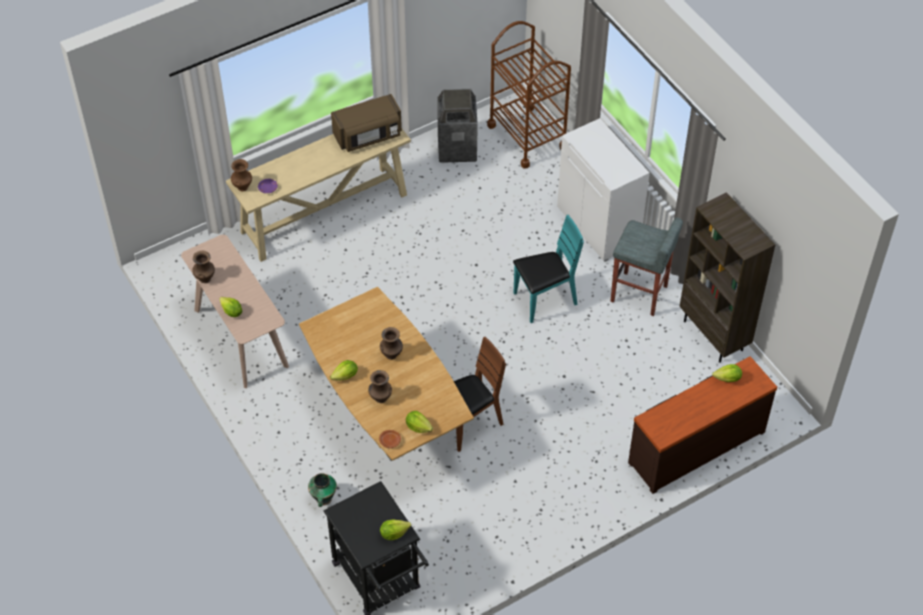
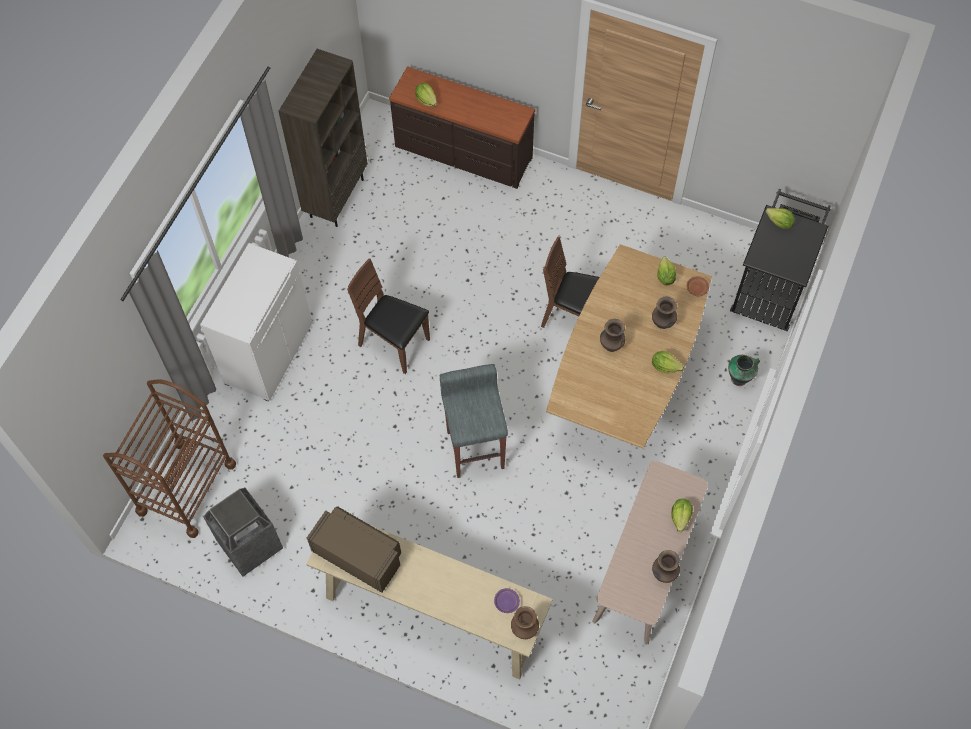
camera: 125 degrees left, 10 degrees up
turquoise chair [513,215,584,323] -> brown chair [347,258,430,374]
grey stool [610,217,683,316] -> grey stool moved to [440,364,508,478]

